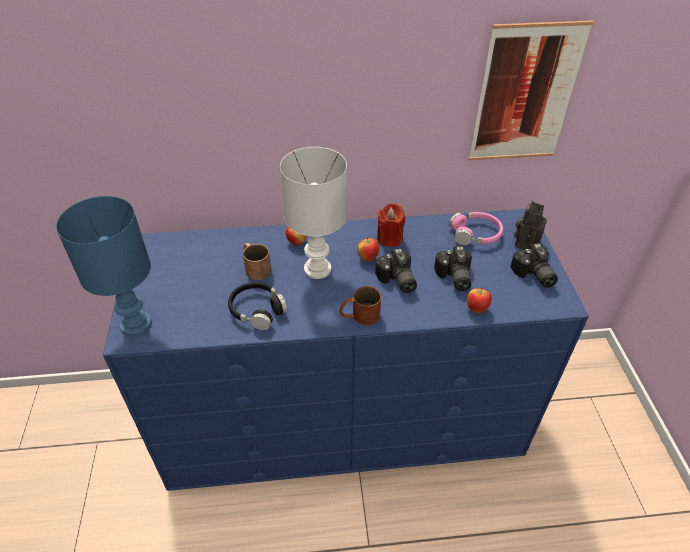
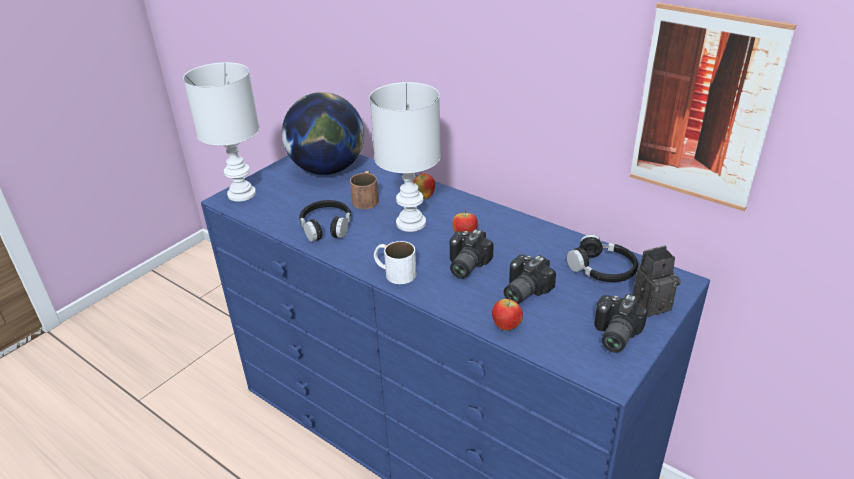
camera: 45 degrees right, 10 degrees down
blue table lamp [56,196,152,336] -> white table lamp [183,62,259,202]
brown mug [339,286,381,325] -> white mug [374,241,417,284]
red candle [377,203,405,247] -> none
pink headphones [449,212,503,245] -> black headphones [567,234,638,282]
none -> globe [282,92,364,175]

